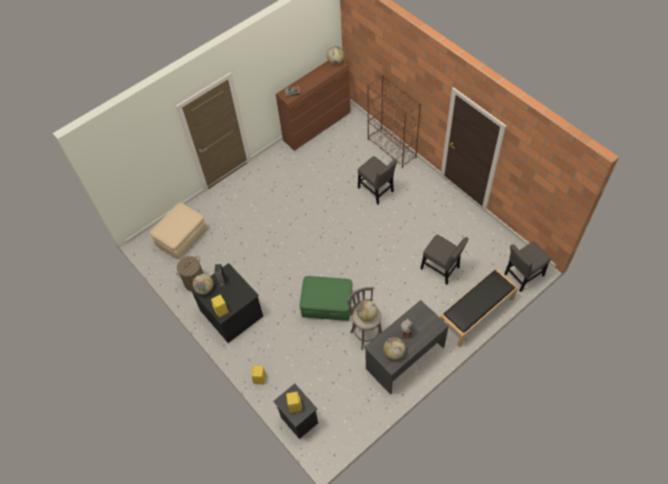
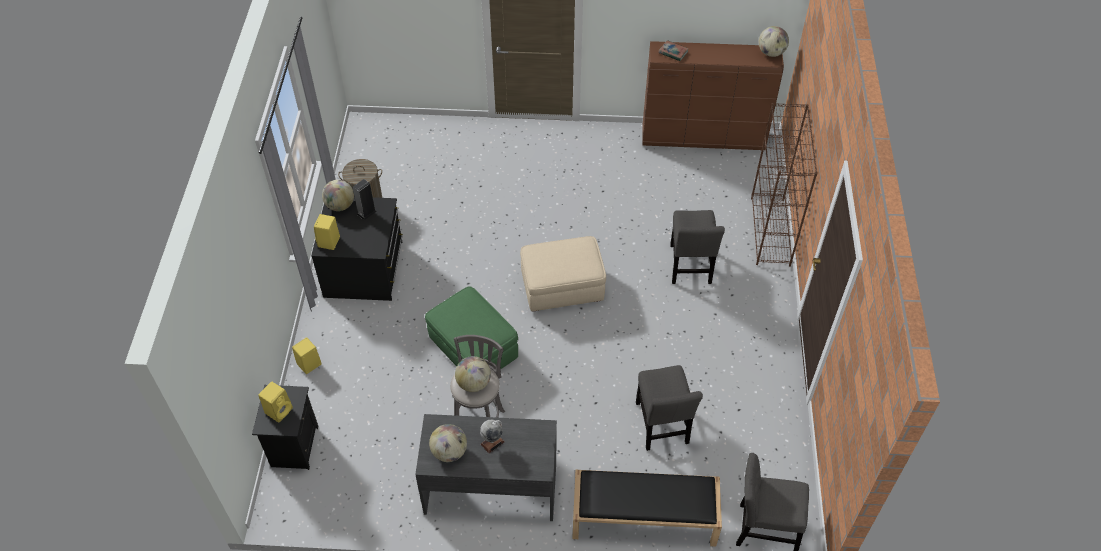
camera: 40 degrees right, 5 degrees down
beige ottoman [150,203,207,260] -> beige ottoman moved to [520,236,606,311]

